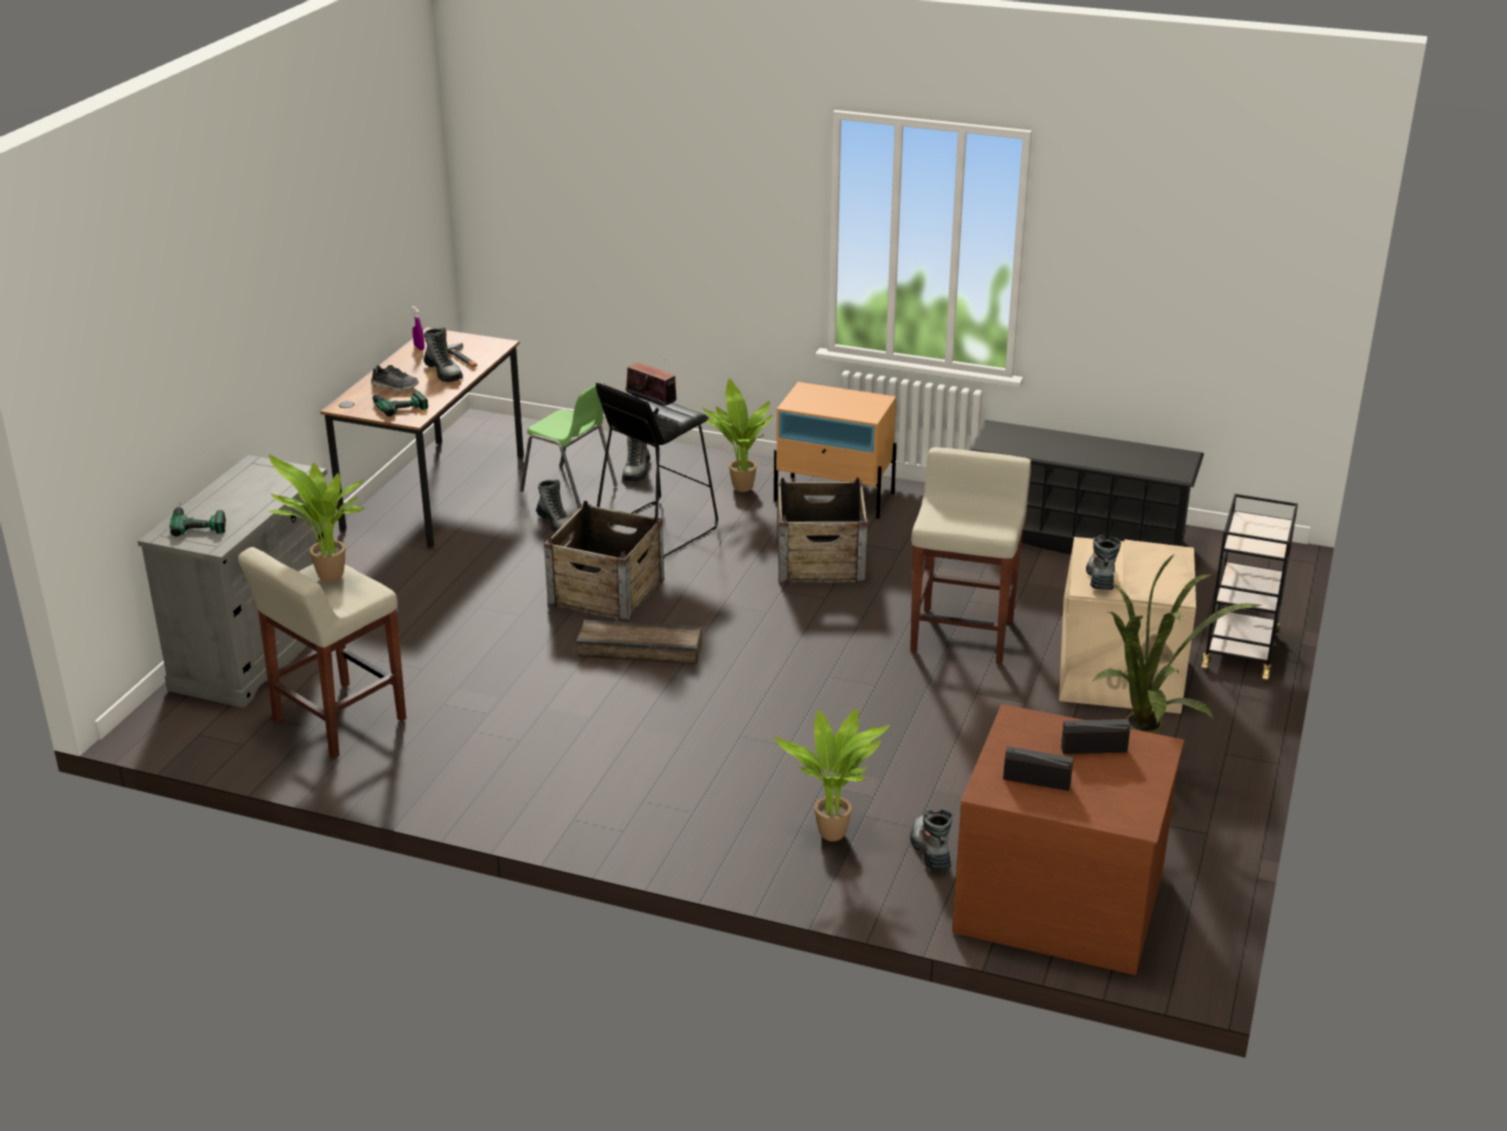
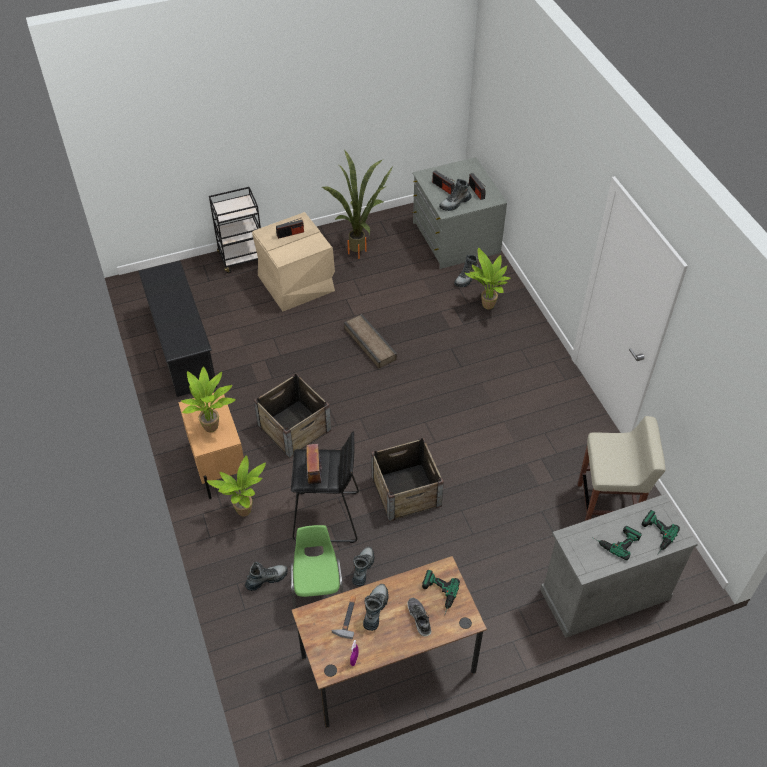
camera: 130 degrees left, 20 degrees up
potted plant [267,455,366,582] -> potted plant moved to [181,367,236,433]
crate [577,620,702,664] -> crate moved to [344,314,397,368]
beige stool [910,447,1031,664] -> none
brown dresser [952,704,1184,975] -> grey dresser [412,157,507,269]
boot [1086,535,1121,590] -> boot moved to [439,179,472,211]
none -> radio [276,218,304,239]
none -> power drill [592,526,642,560]

